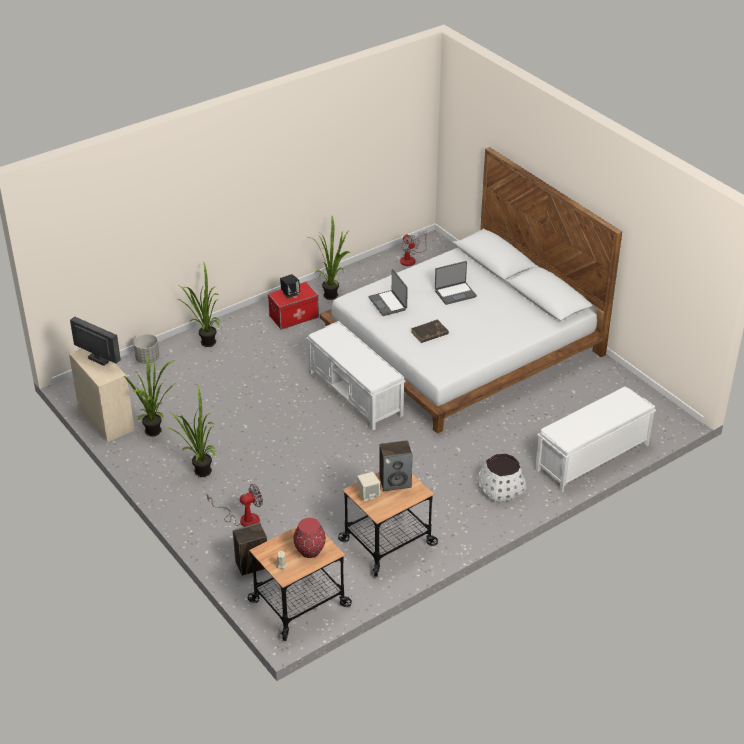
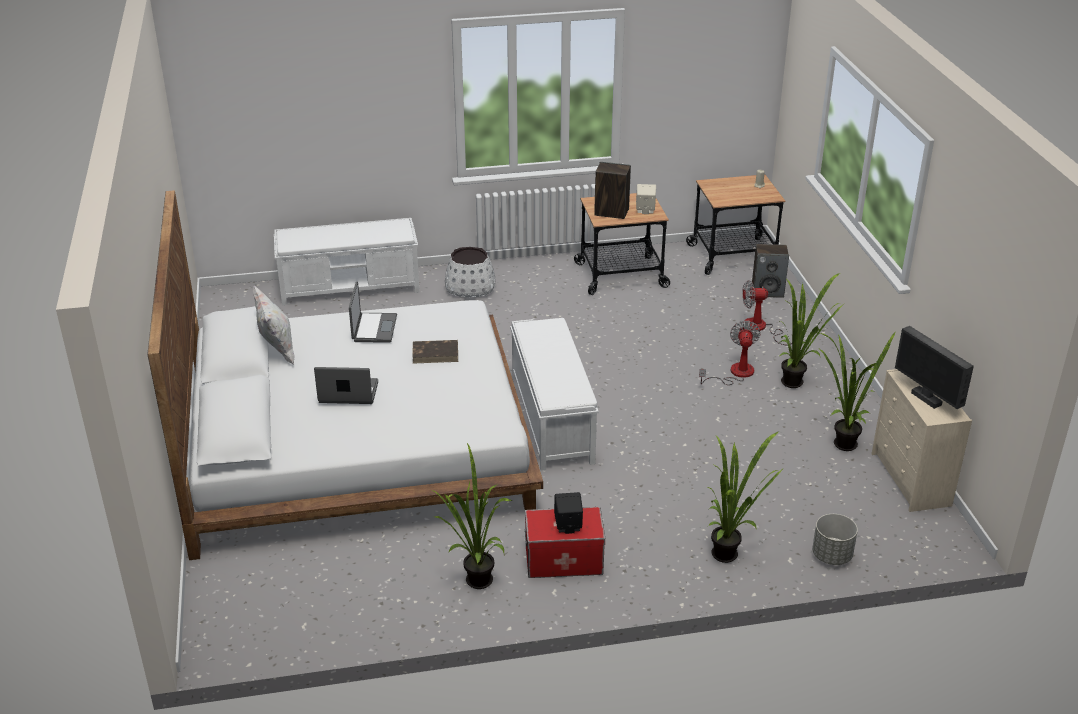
camera: 155 degrees left, 5 degrees down
red vase [293,518,326,558] -> none
laptop [369,269,408,316] -> laptop moved to [349,281,397,343]
fan [400,231,427,266] -> fan moved to [699,321,760,385]
none -> white pillow [253,285,295,365]

